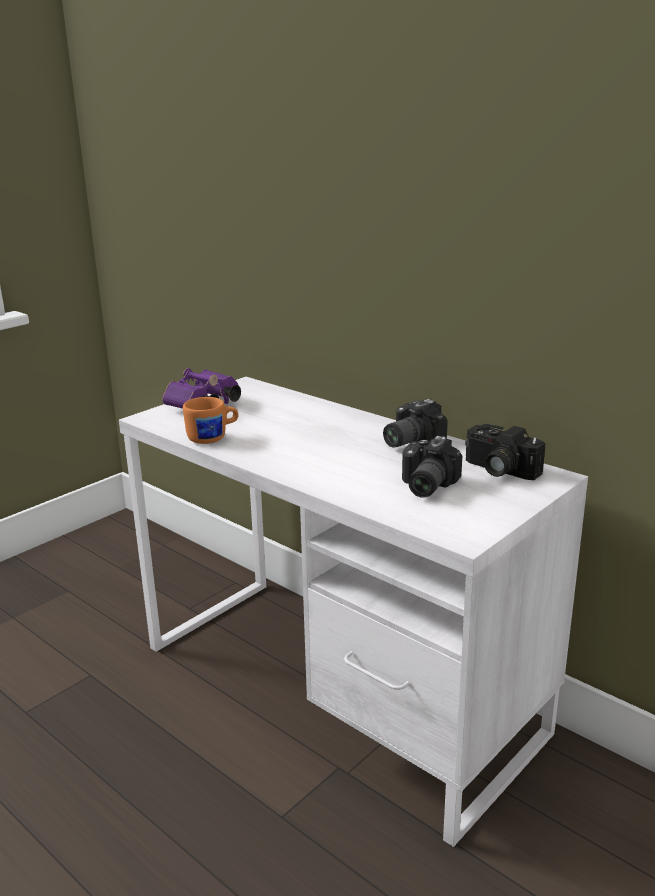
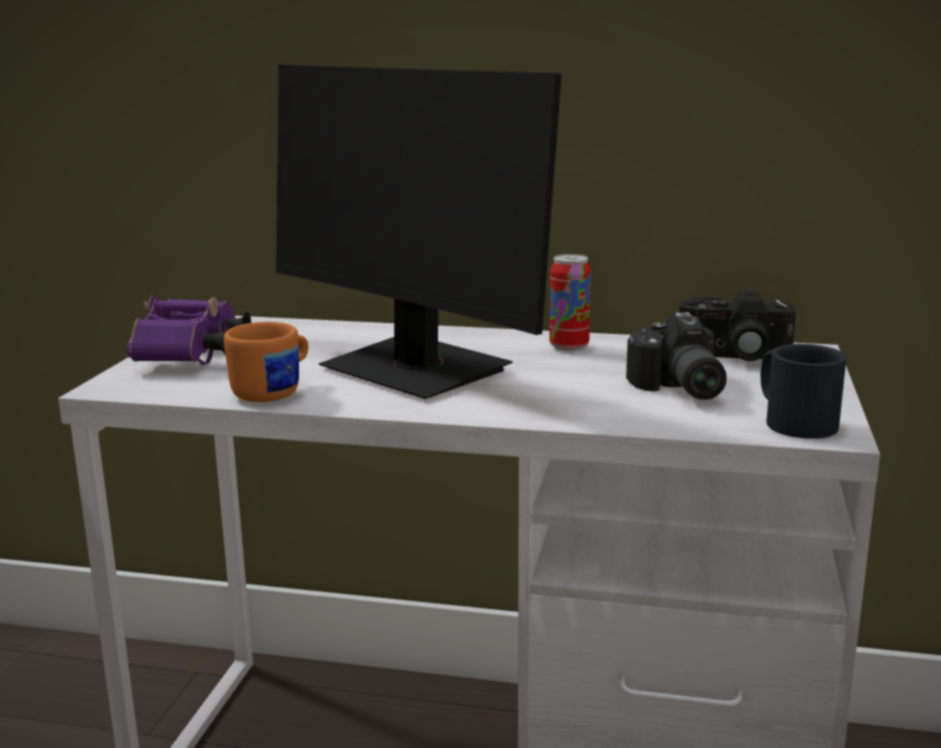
camera: 30 degrees left, 5 degrees down
camera [383,399,448,447] -> can [549,254,591,351]
none -> monitor [276,65,562,399]
none -> black mug [761,344,847,439]

